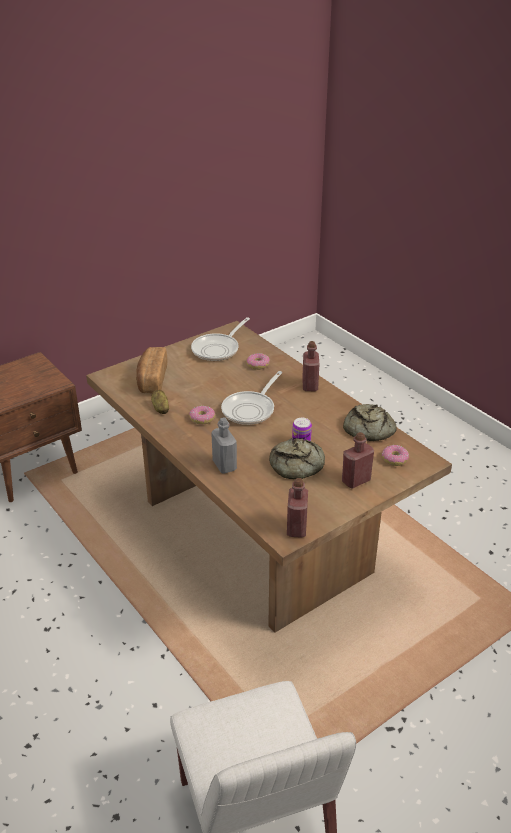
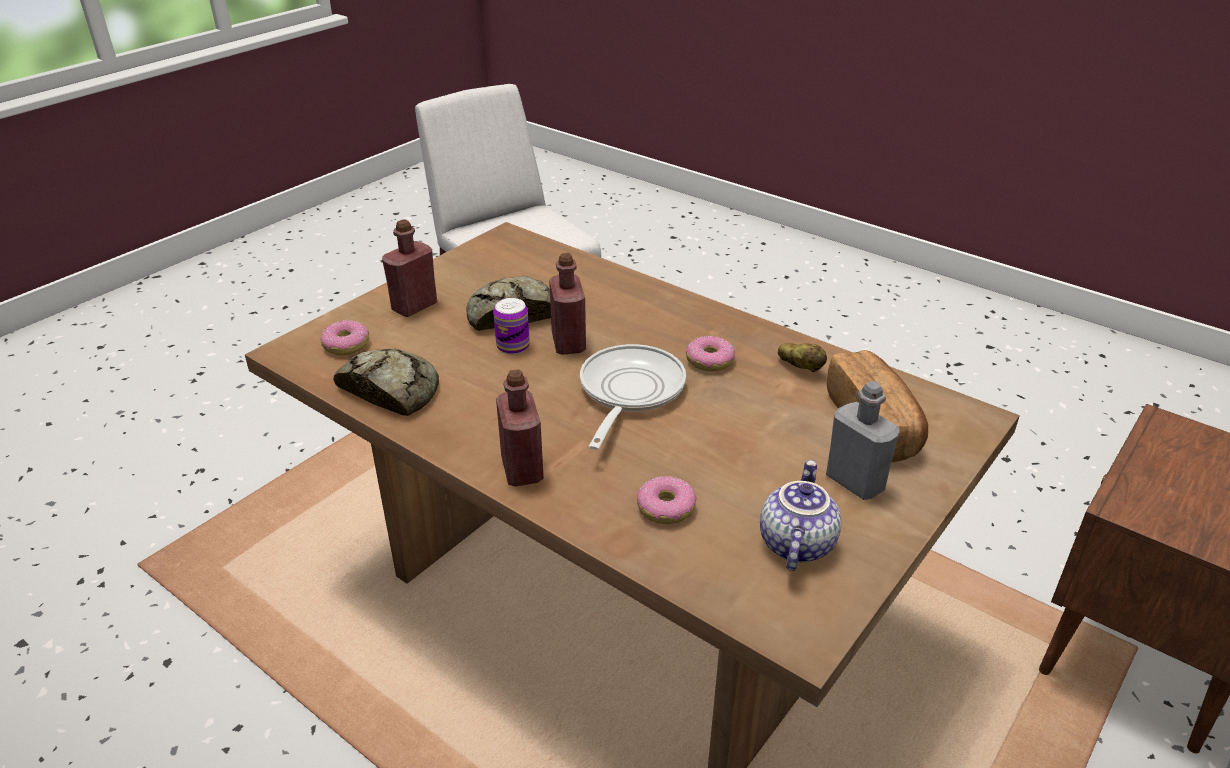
camera: 165 degrees right, 0 degrees up
frying pan [191,317,250,361] -> teapot [760,460,841,571]
grey bottle [211,417,237,474] -> grey bottle moved to [826,381,900,500]
red bottle [287,478,308,538] -> red bottle moved to [549,253,586,355]

